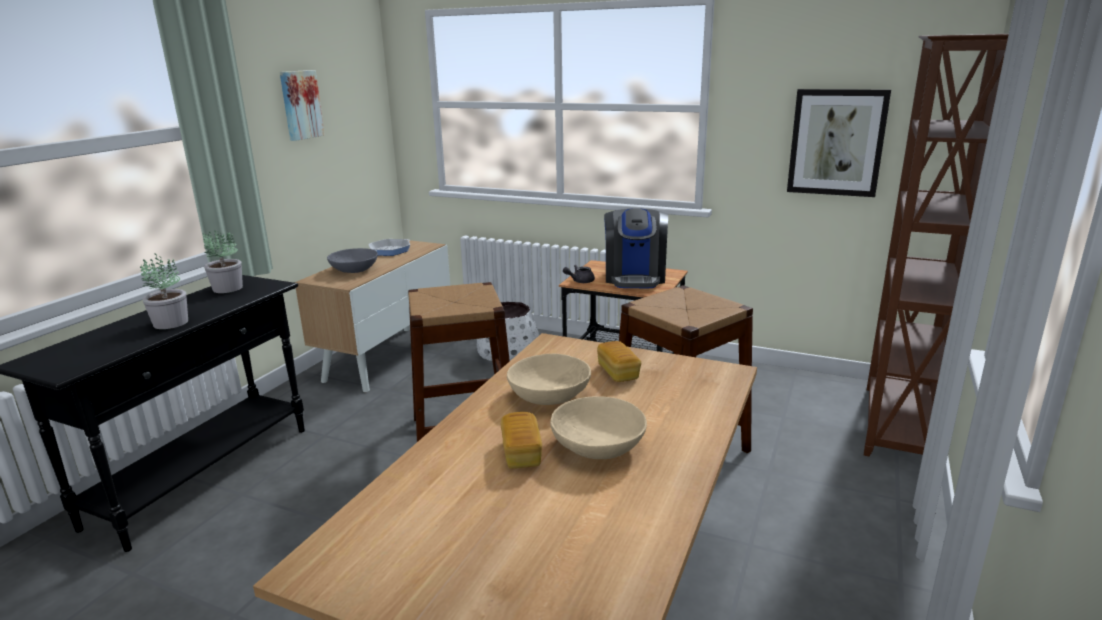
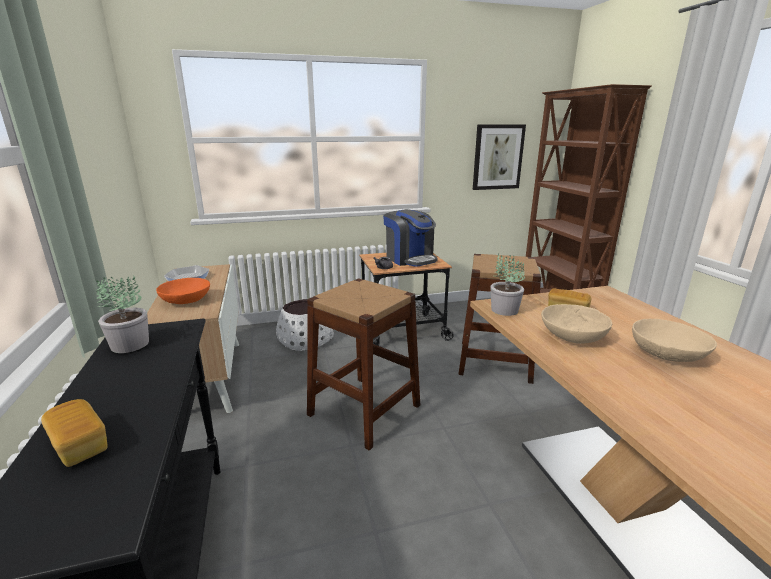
camera: 40 degrees left, 0 degrees up
potted plant [140,253,188,329] -> potted plant moved to [490,254,525,316]
picture [280,70,325,141] -> none
grey bowl [327,248,378,273] -> orange bowl [156,278,210,304]
bread [501,412,542,469] -> bread moved to [41,399,108,467]

